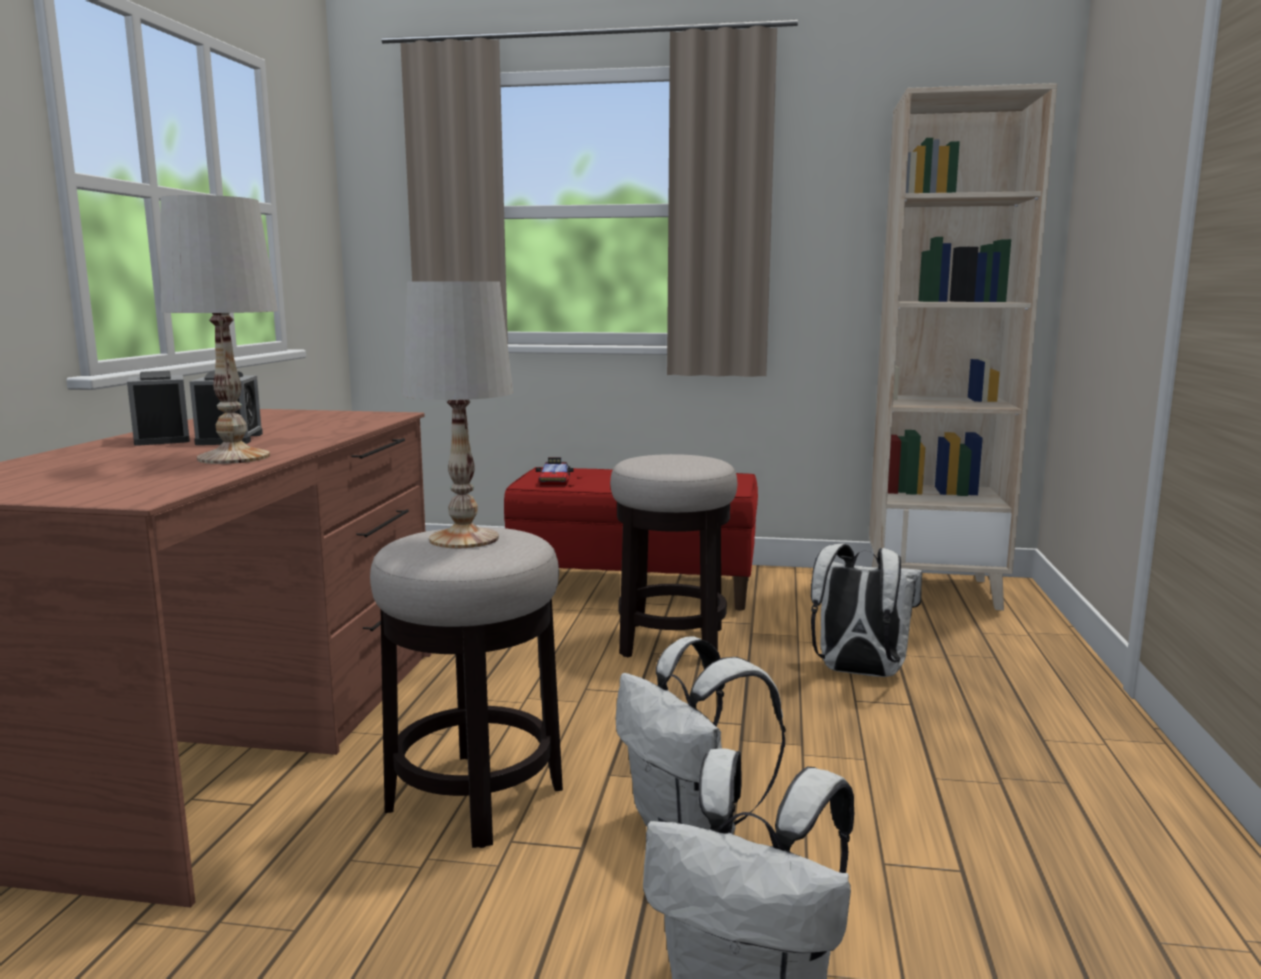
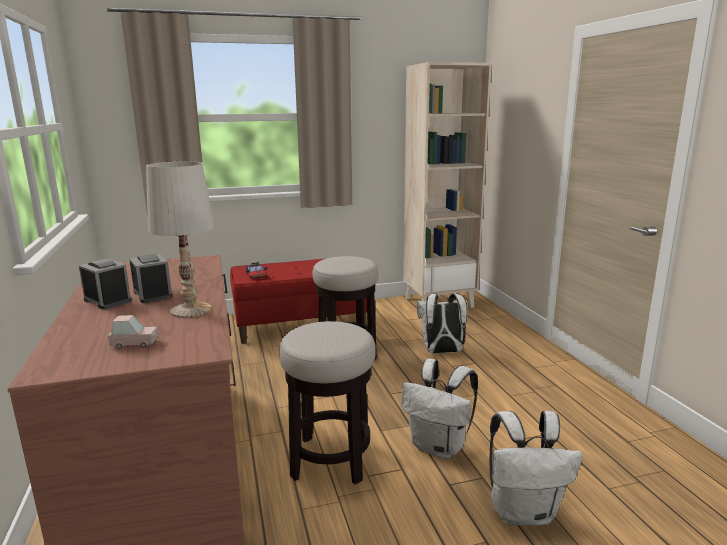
camera: 25 degrees left, 5 degrees up
white table lamp [402,281,513,548] -> none
none -> pink toy car [108,315,158,349]

